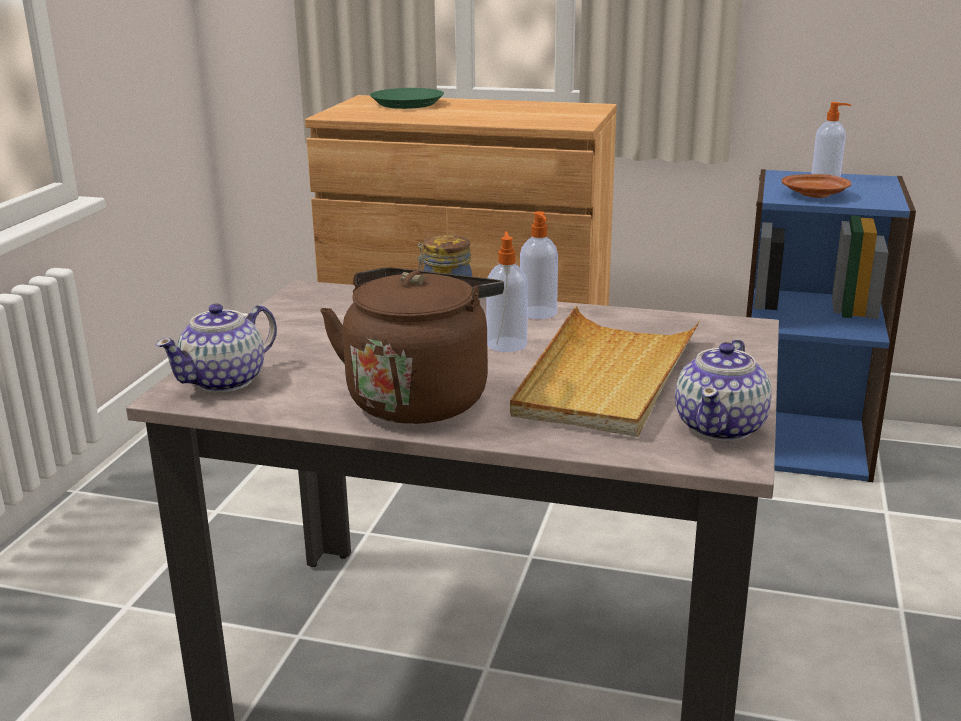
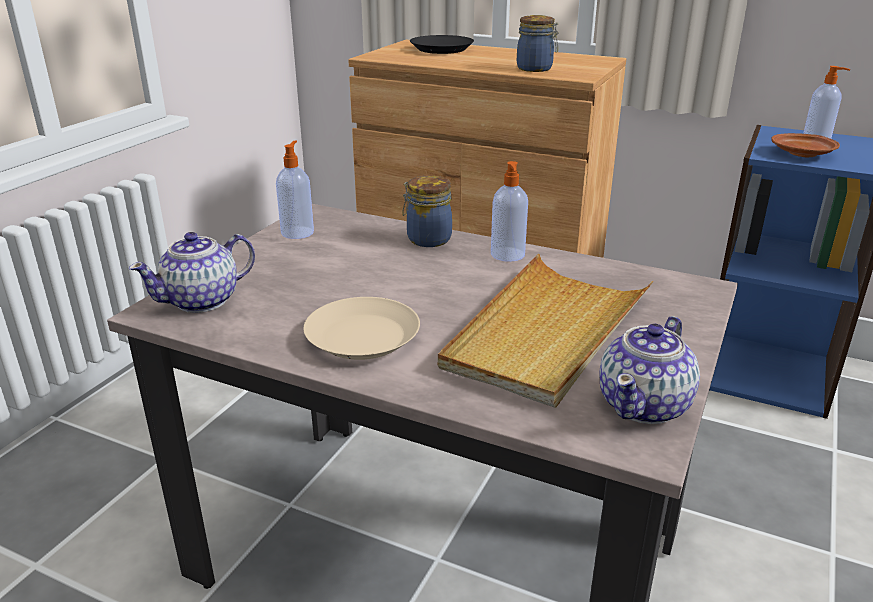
camera: 10 degrees right, 5 degrees up
brown kettle [320,267,504,424] -> beige plate [304,297,420,360]
green plate [370,88,444,109] -> black plate [410,35,474,54]
soap dispenser [486,232,528,352] -> soap dispenser moved to [276,140,314,239]
none -> jar [517,15,559,72]

